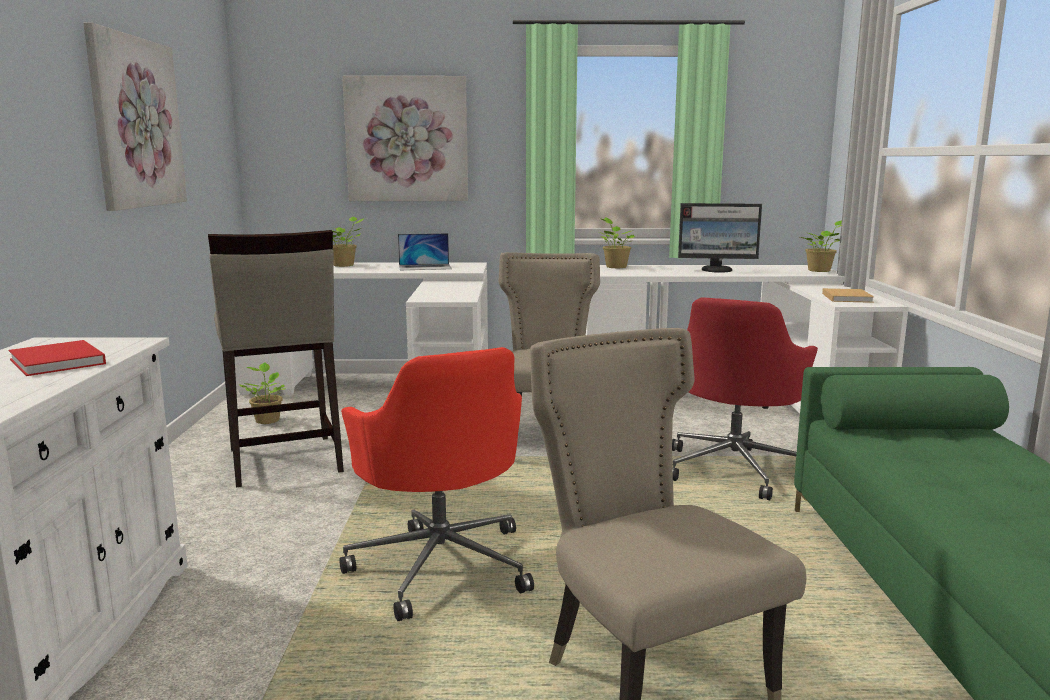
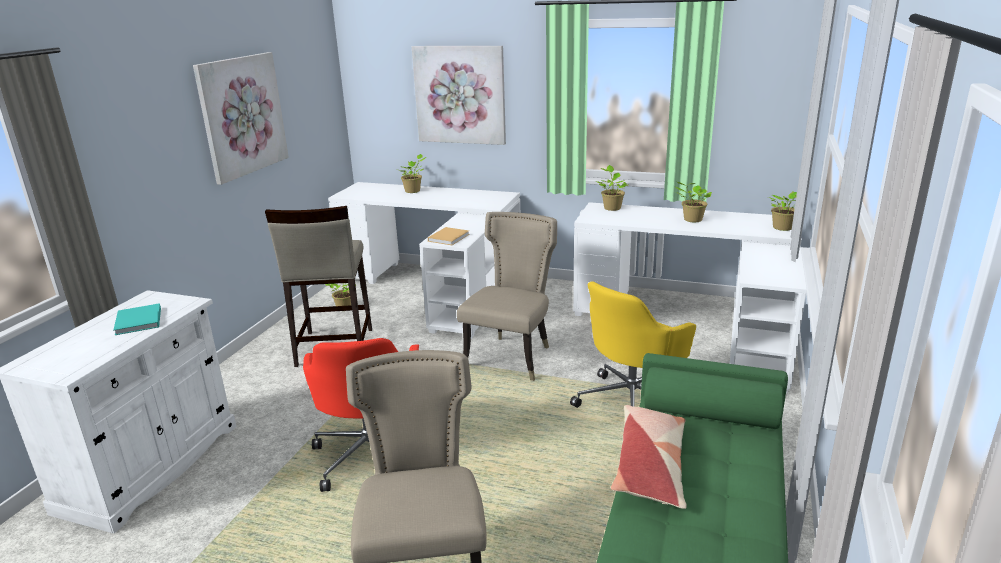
camera: 20 degrees right, 10 degrees up
red book [9,340,106,376] -> turquoise book [113,303,161,335]
laptop [398,233,452,270] -> none
red office chair [672,298,818,500] -> yellow office chair [570,281,696,408]
monitor [678,203,762,273] -> potted plant [675,182,712,222]
beige book [822,288,874,303] -> beige book moved to [428,227,470,245]
none -> pillow [611,405,687,509]

